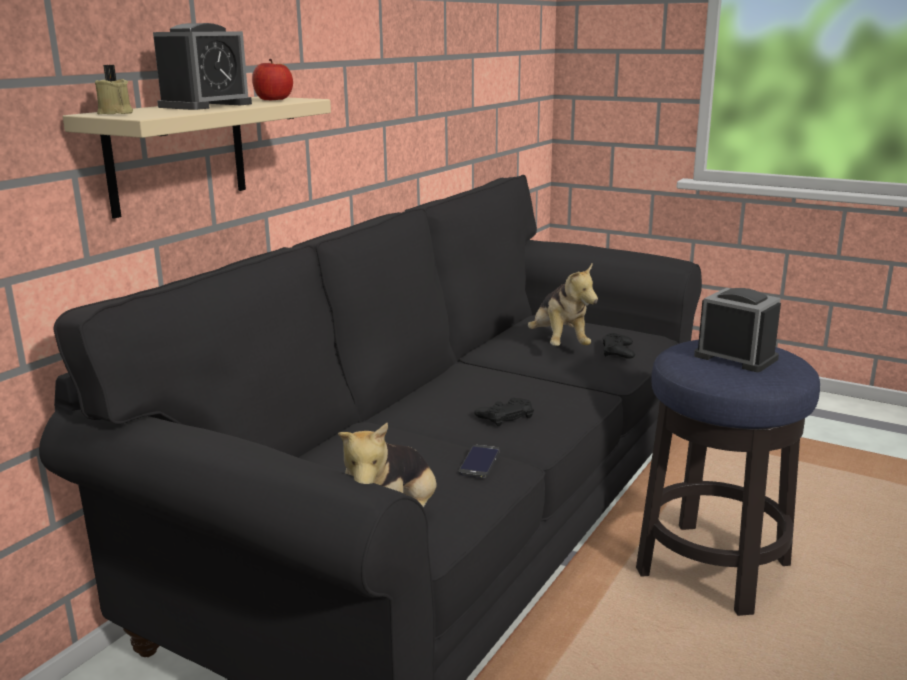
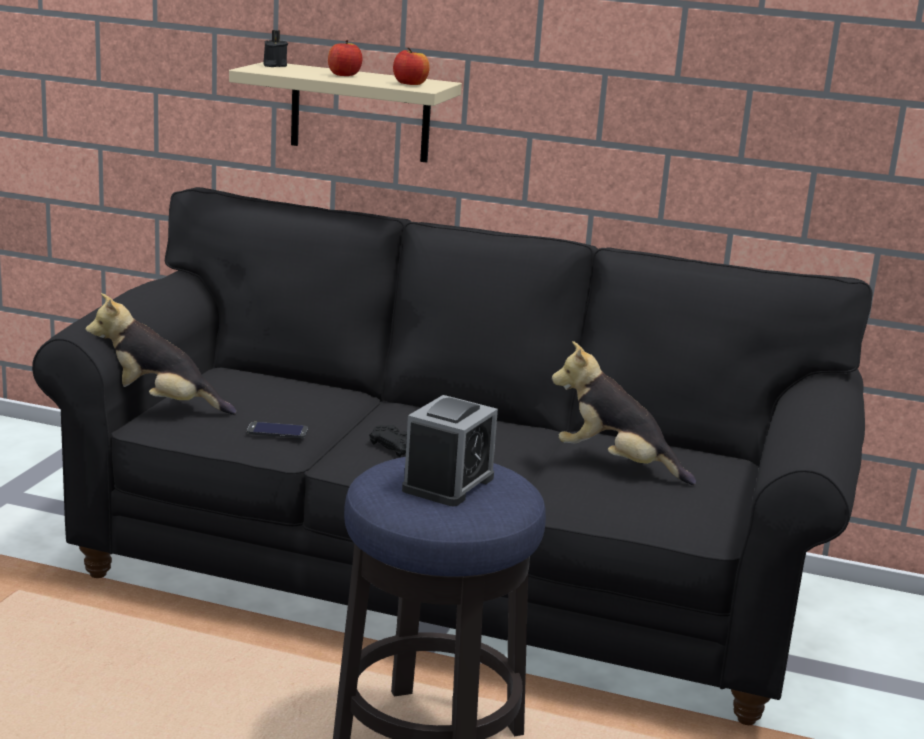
camera: 75 degrees right, 0 degrees up
beige candle [95,65,133,115] -> black candle [263,30,288,67]
alarm clock [153,23,252,110] -> apple [328,40,363,76]
plush toy [528,263,598,346] -> plush toy turned 60 degrees clockwise [552,341,696,485]
black game controller [603,333,635,359] -> none

